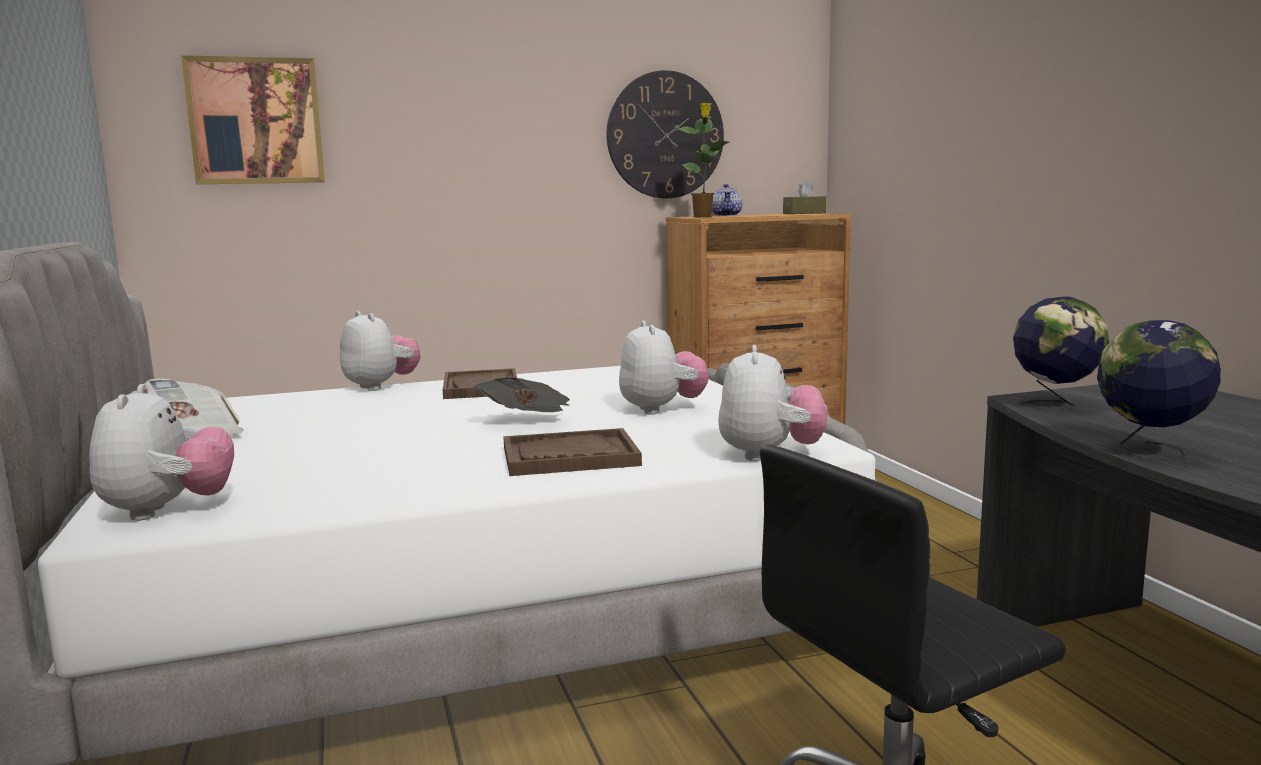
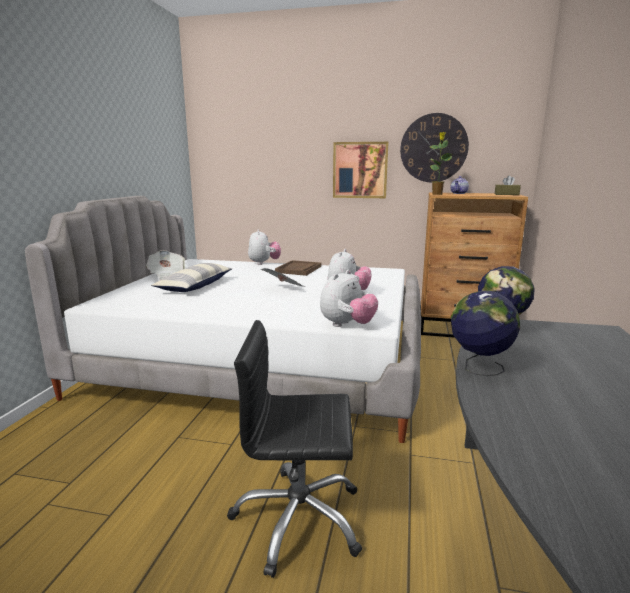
camera: 30 degrees right, 5 degrees up
plush toy [89,384,234,521] -> none
picture [181,55,325,184] -> picture moved to [333,142,389,198]
brown tray [503,428,642,476] -> none
none -> pillow [151,263,232,292]

